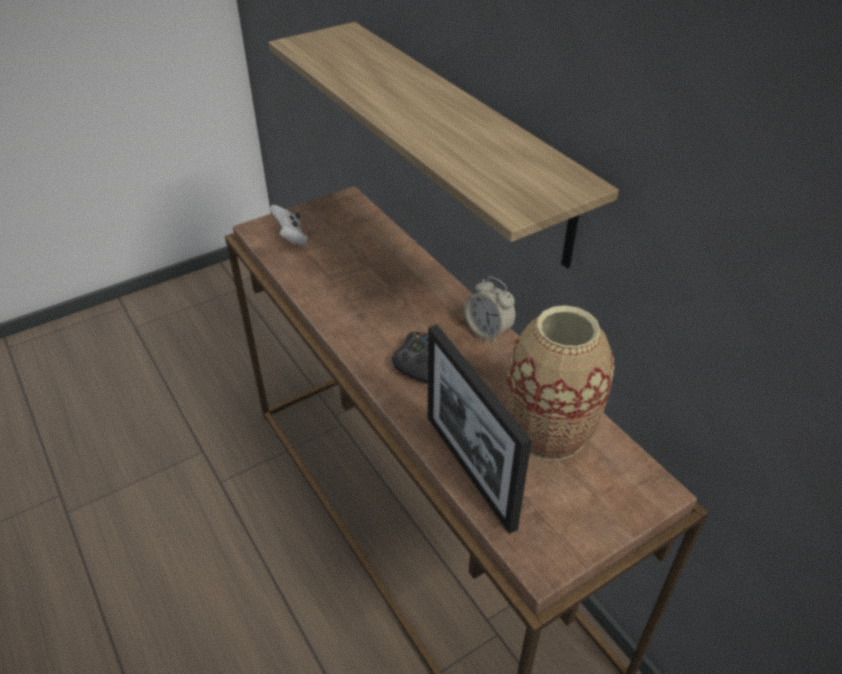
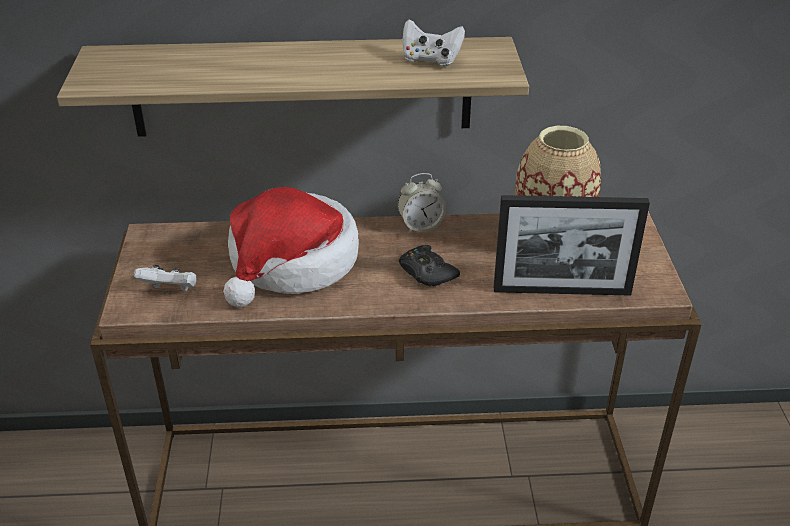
camera: 60 degrees left, 5 degrees down
none -> hat [223,187,359,307]
none -> white game controller [402,19,465,66]

